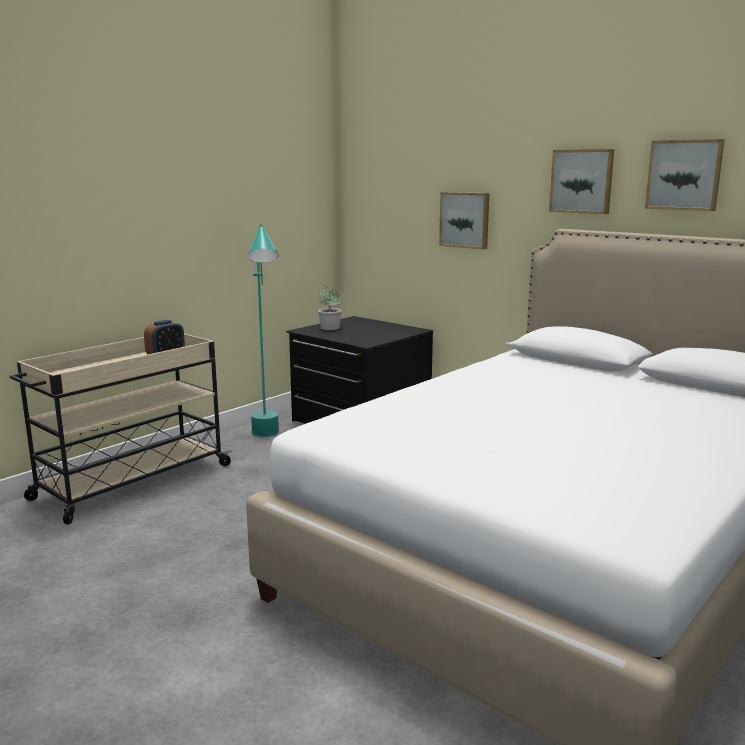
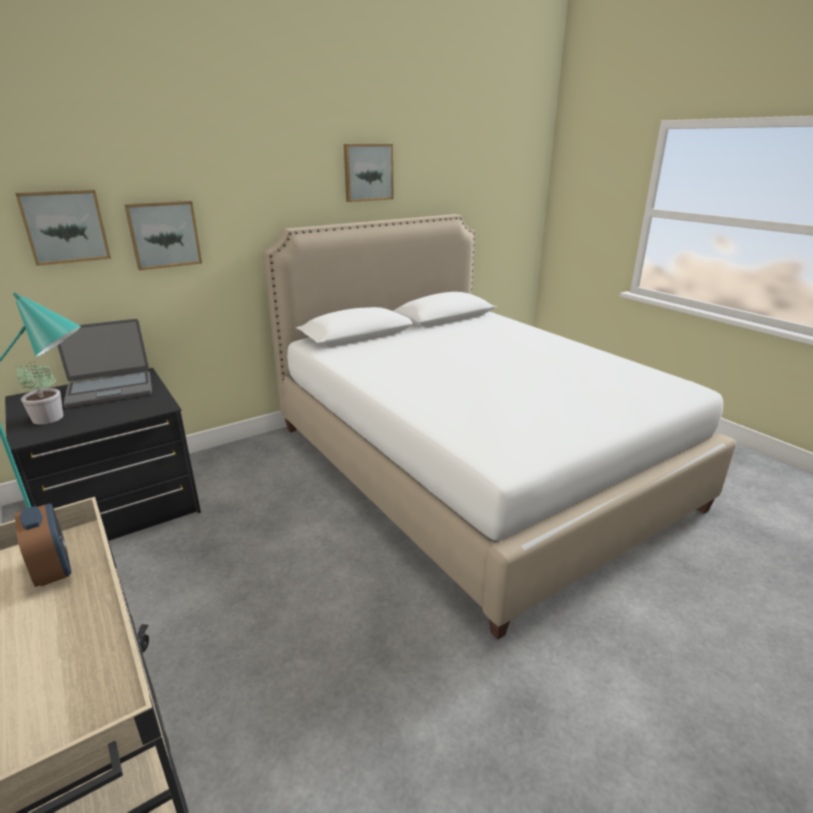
camera: 75 degrees left, 10 degrees up
picture [549,149,614,214] -> picture moved to [15,190,111,266]
none -> laptop [57,319,152,408]

